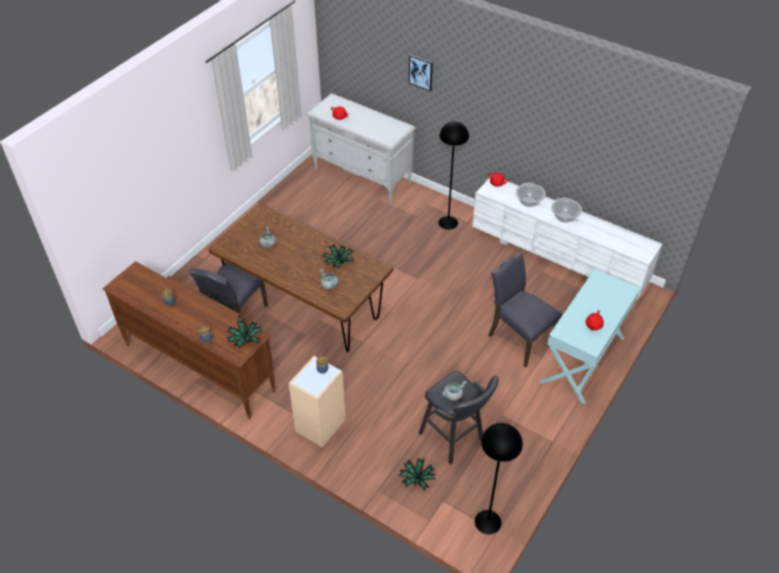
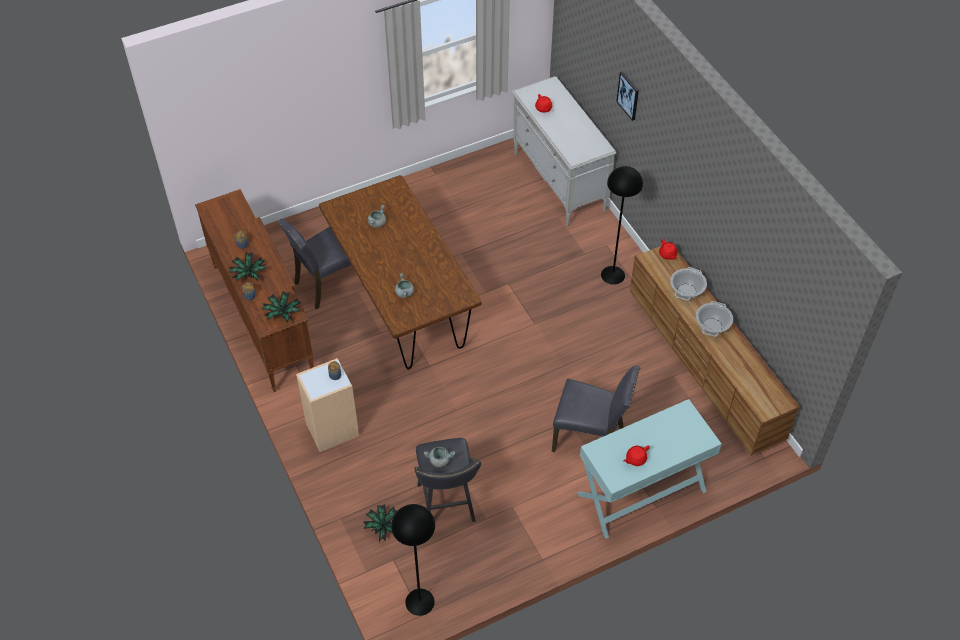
camera: 30 degrees right, 5 degrees up
potted plant [322,244,355,268] -> potted plant moved to [229,252,267,282]
white cabinet [472,175,662,299] -> brown cabinet [630,246,800,456]
grey chair [488,252,562,368] -> grey chair turned 120 degrees clockwise [552,365,640,452]

